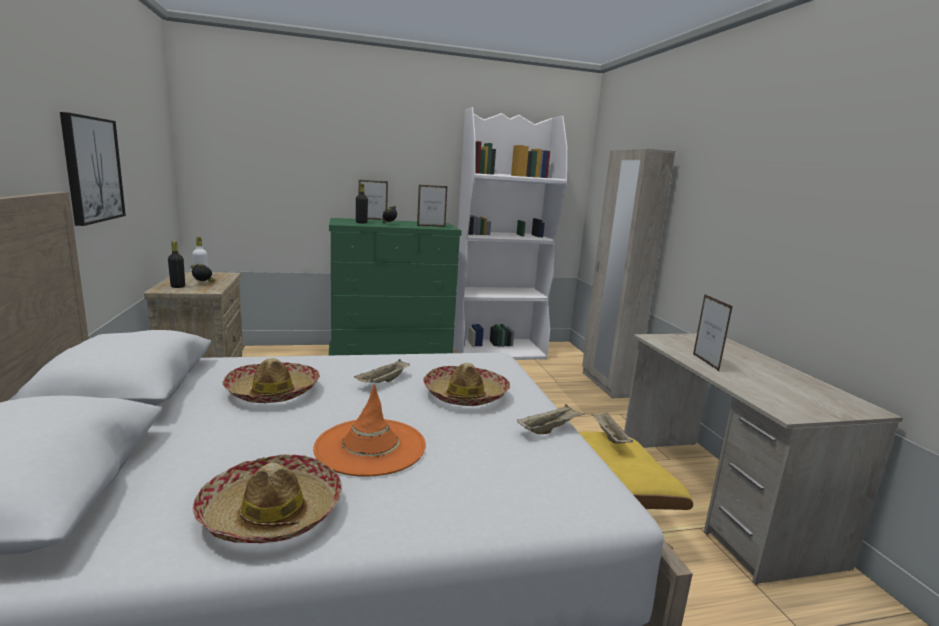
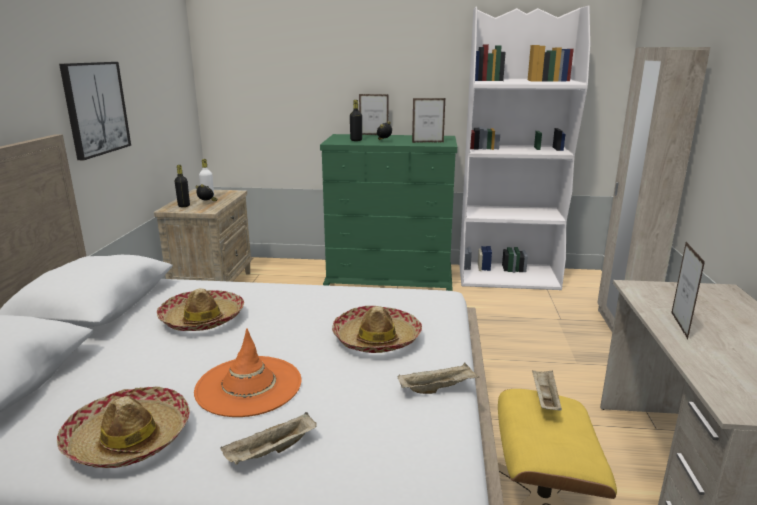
camera: 20 degrees right, 5 degrees up
beige tray [354,359,410,383] -> beige tray moved to [220,412,317,465]

